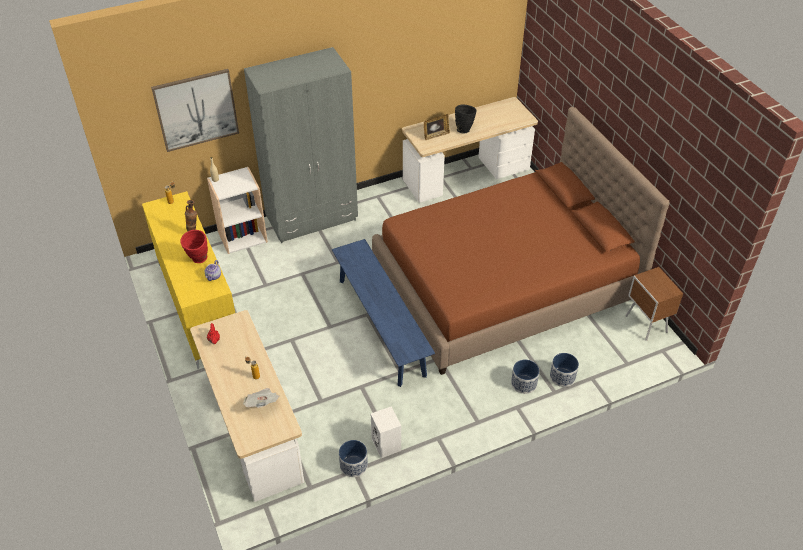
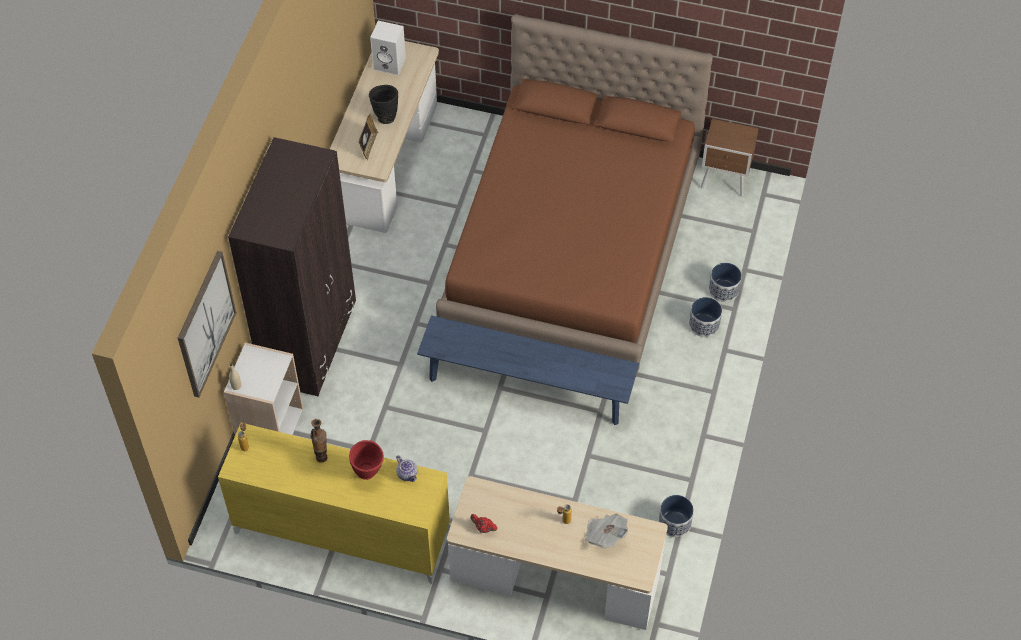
camera: 50 degrees left, 10 degrees up
grey wardrobe [244,47,358,243] -> brown wardrobe [228,137,356,397]
white speaker [371,407,401,458] -> white speaker moved to [370,21,406,75]

